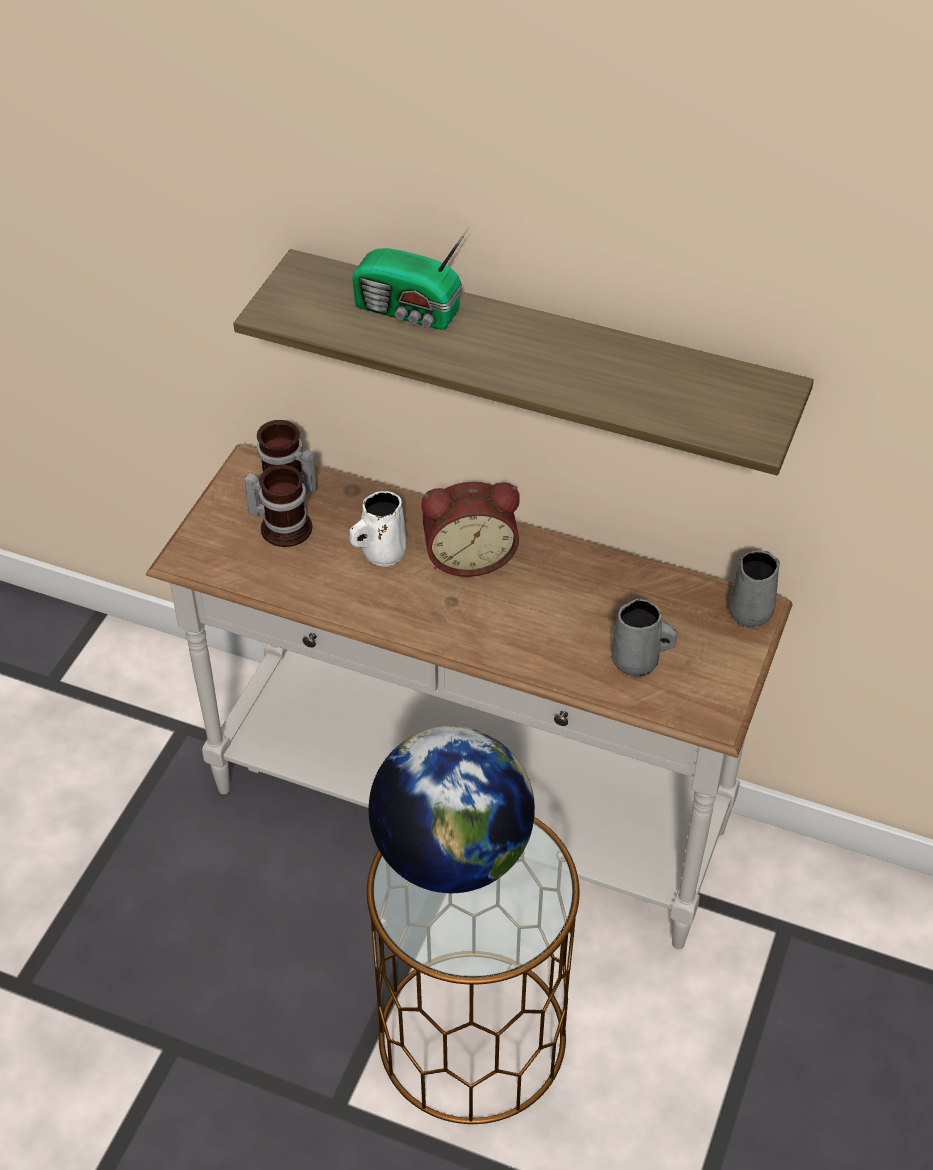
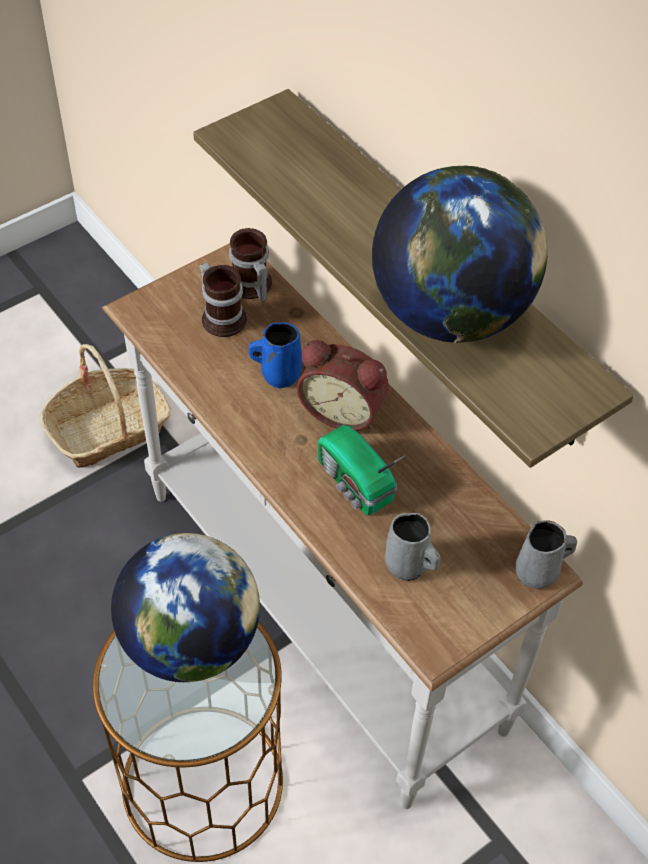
camera: 30 degrees right, 5 degrees up
white mug [350,491,407,567] -> blue mug [249,322,302,388]
radio [352,227,469,330] -> radio moved to [318,425,406,516]
none -> basket [39,344,171,468]
none -> globe [372,166,547,343]

